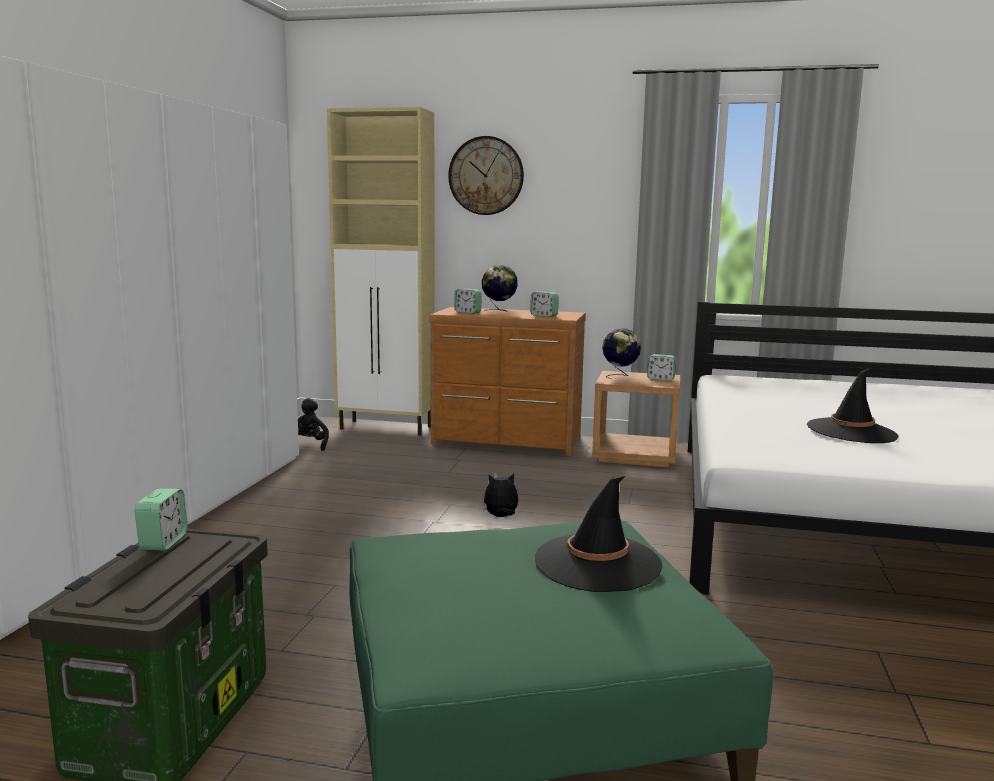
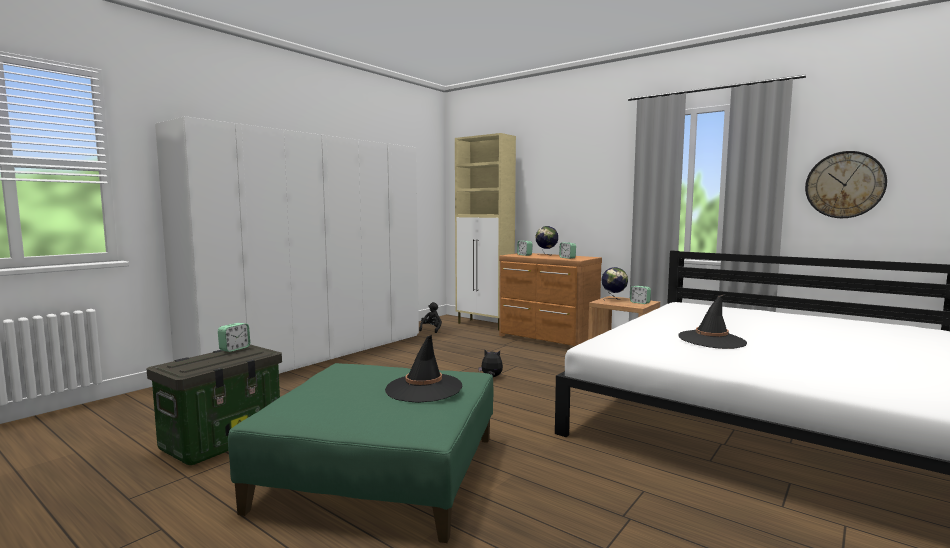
camera: 25 degrees right, 5 degrees down
wall clock [448,136,524,215] -> wall clock moved to [805,151,887,218]

